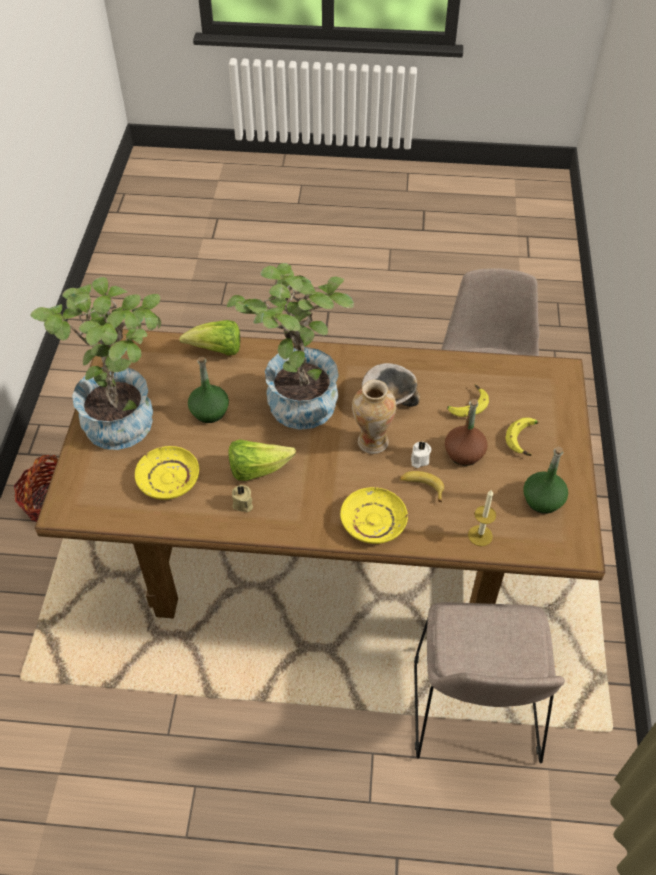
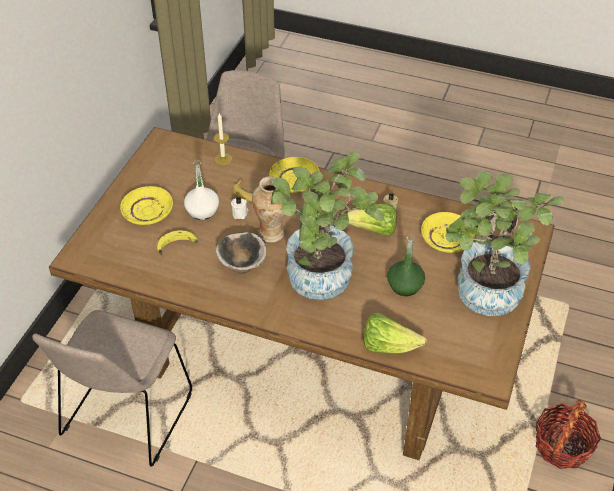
camera: 165 degrees left, 5 degrees down
brown bottle [445,399,487,466] -> white bottle [184,160,219,220]
banana [505,417,539,456] -> yellow plate [120,186,173,225]
green bottle [523,446,568,514] -> none

